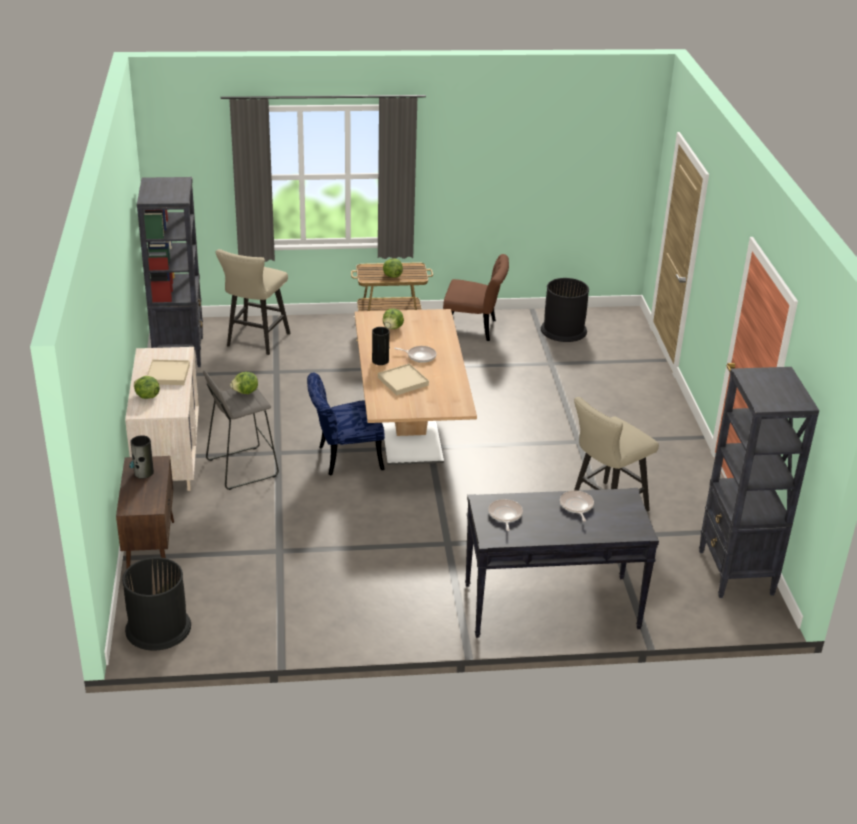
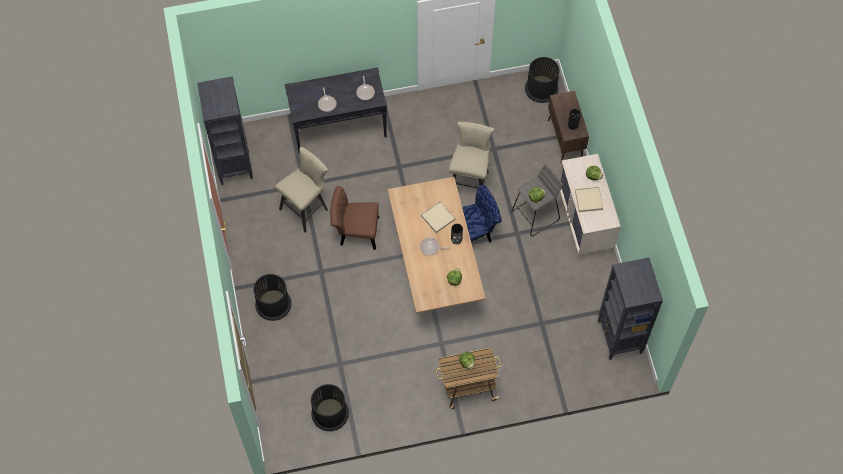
camera: 175 degrees right, 30 degrees up
beige stool [215,249,291,355] -> beige stool moved to [449,121,495,188]
brown chair [443,254,509,341] -> brown chair moved to [330,186,379,250]
none -> black trash can [253,274,292,321]

